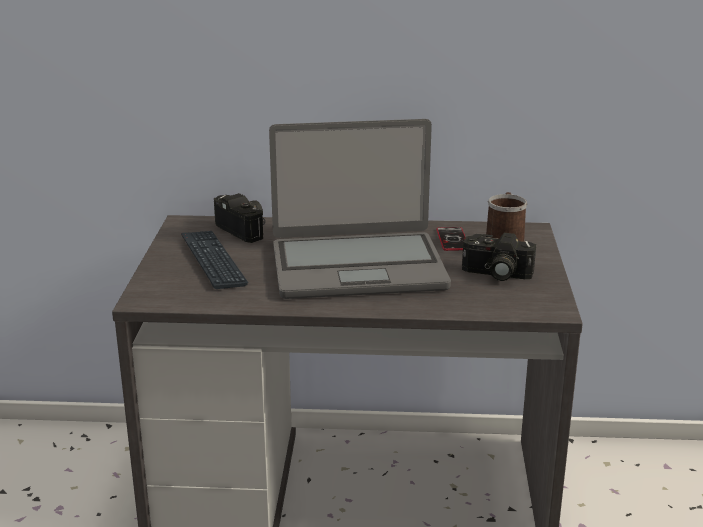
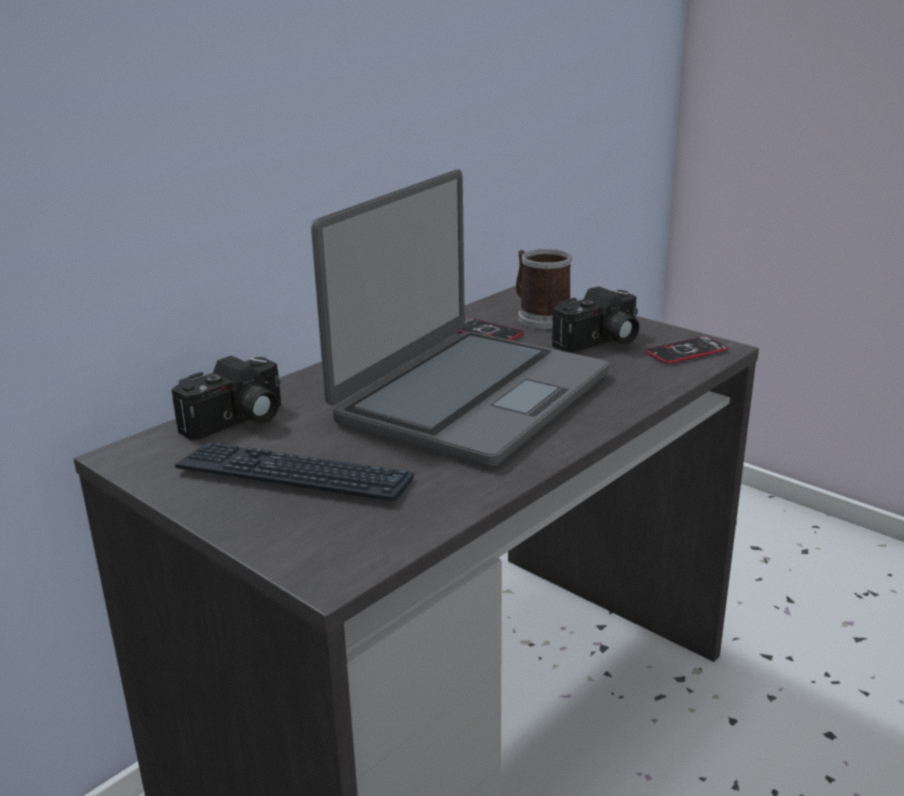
camera: 50 degrees left, 0 degrees up
camera [214,193,265,243] -> camera turned 135 degrees clockwise [172,355,281,440]
none -> phone [645,336,729,364]

